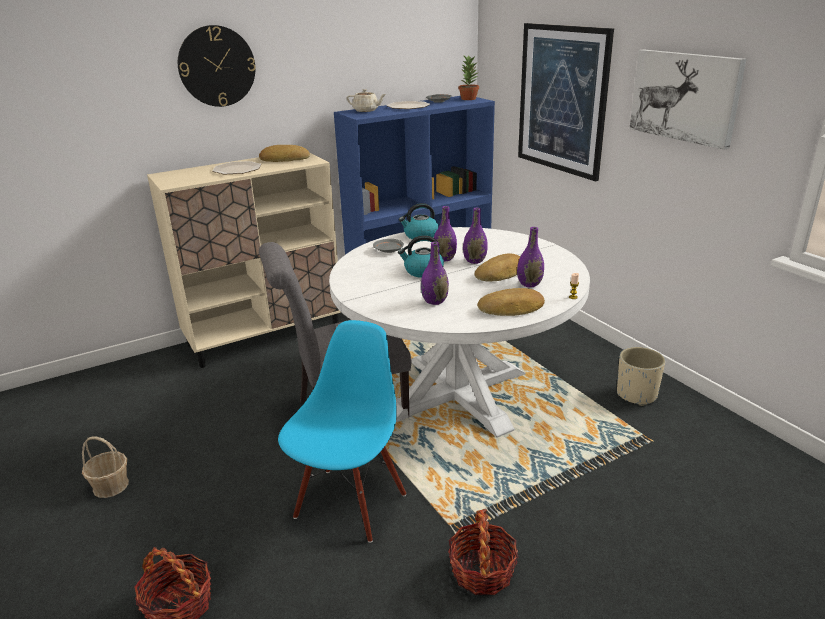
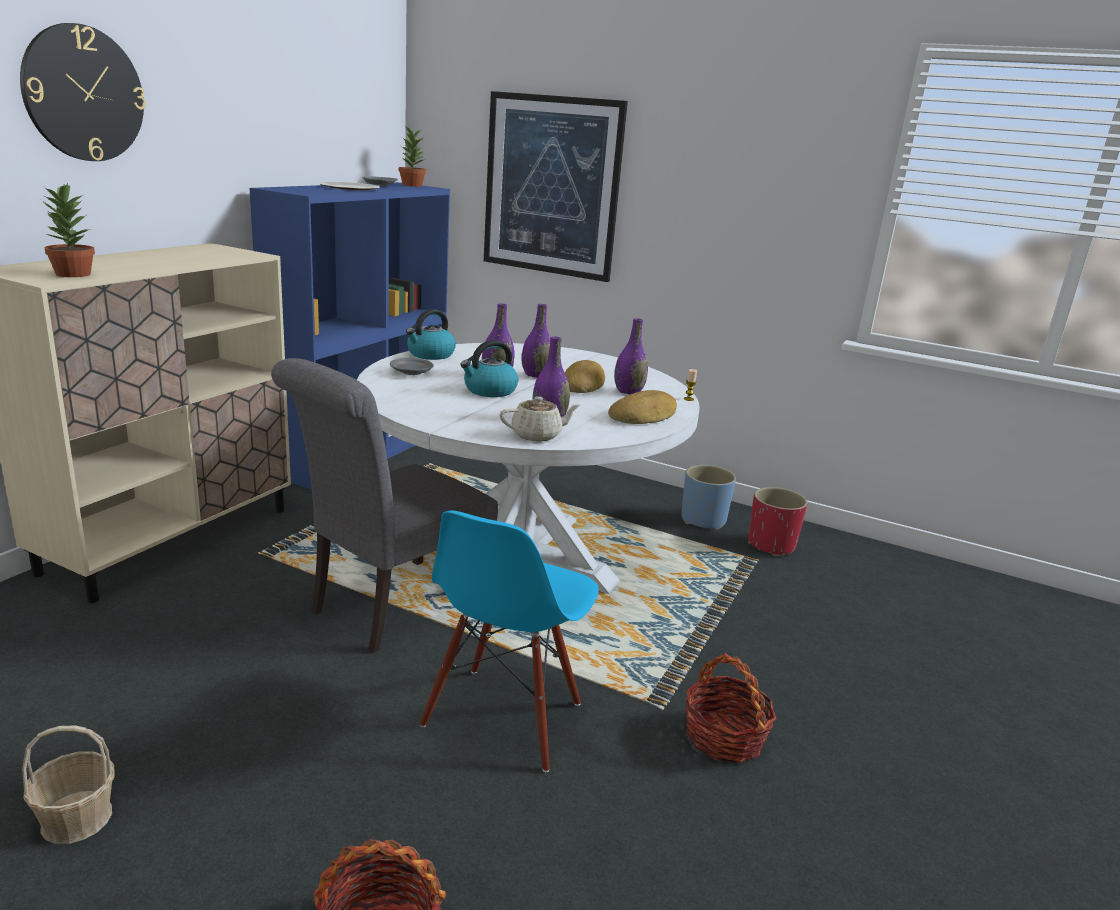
camera: 35 degrees left, 5 degrees down
plate [212,161,261,174] -> none
bread [259,145,310,162] -> none
blue chair [278,320,406,543] -> blue chair turned 150 degrees counterclockwise [419,511,599,772]
beige teapot [347,89,386,112] -> beige teapot moved to [500,396,580,441]
beige planter [617,347,665,406] -> blue planter [682,465,736,530]
picture [629,50,746,150] -> none
none -> potted plant [41,183,95,277]
none -> red planter [748,487,808,557]

